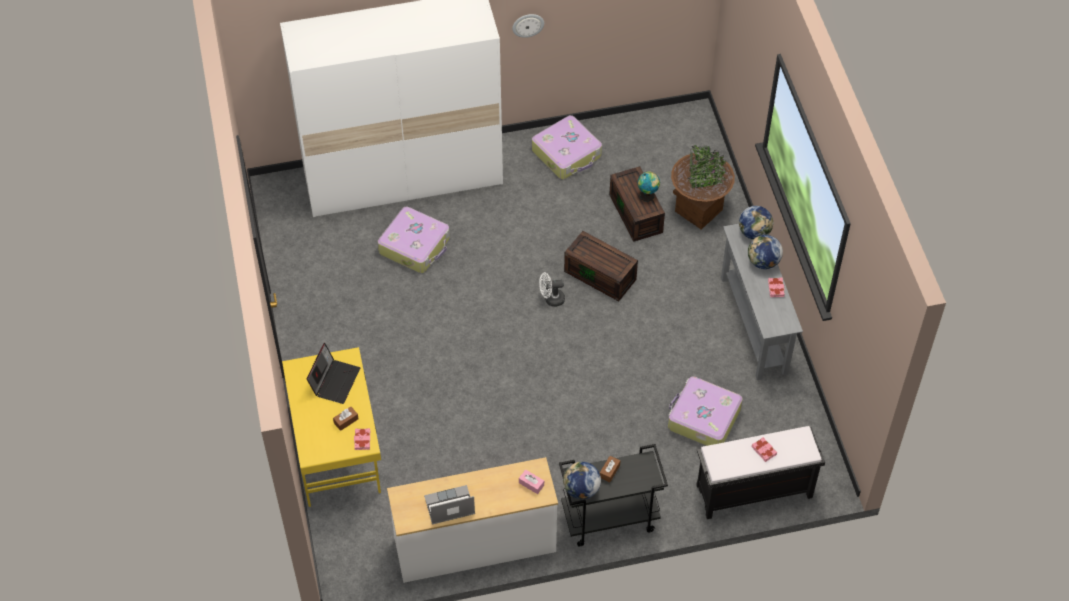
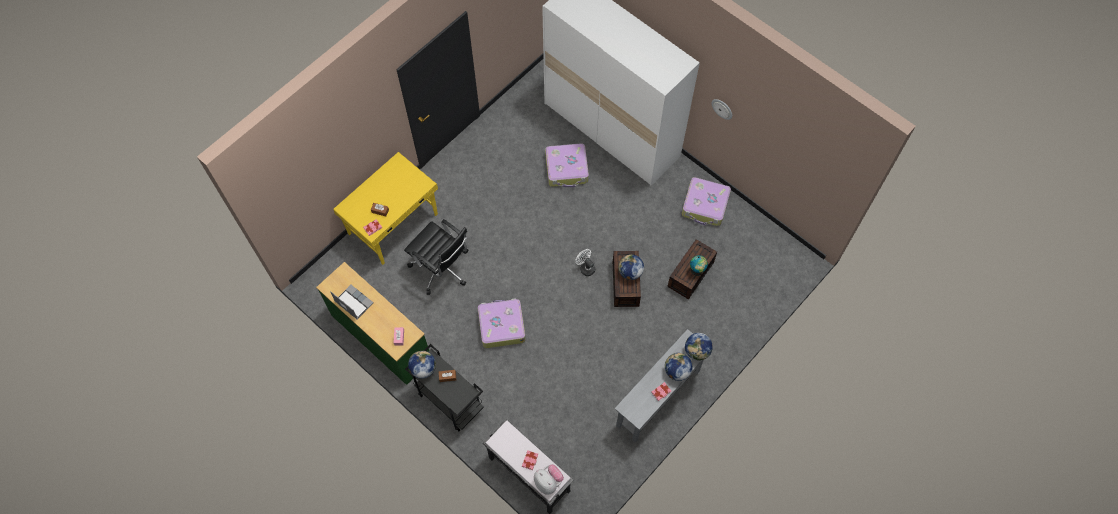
camera: 55 degrees right, 10 degrees up
laptop [307,343,360,404] -> none
white dresser [387,457,558,583] -> green dresser [316,262,429,385]
suitcase [668,376,743,446] -> suitcase moved to [478,298,526,348]
brown planter [671,145,735,230] -> none
none -> black office chair [404,219,468,295]
none -> plush toy [534,464,564,495]
none -> globe [618,254,644,280]

